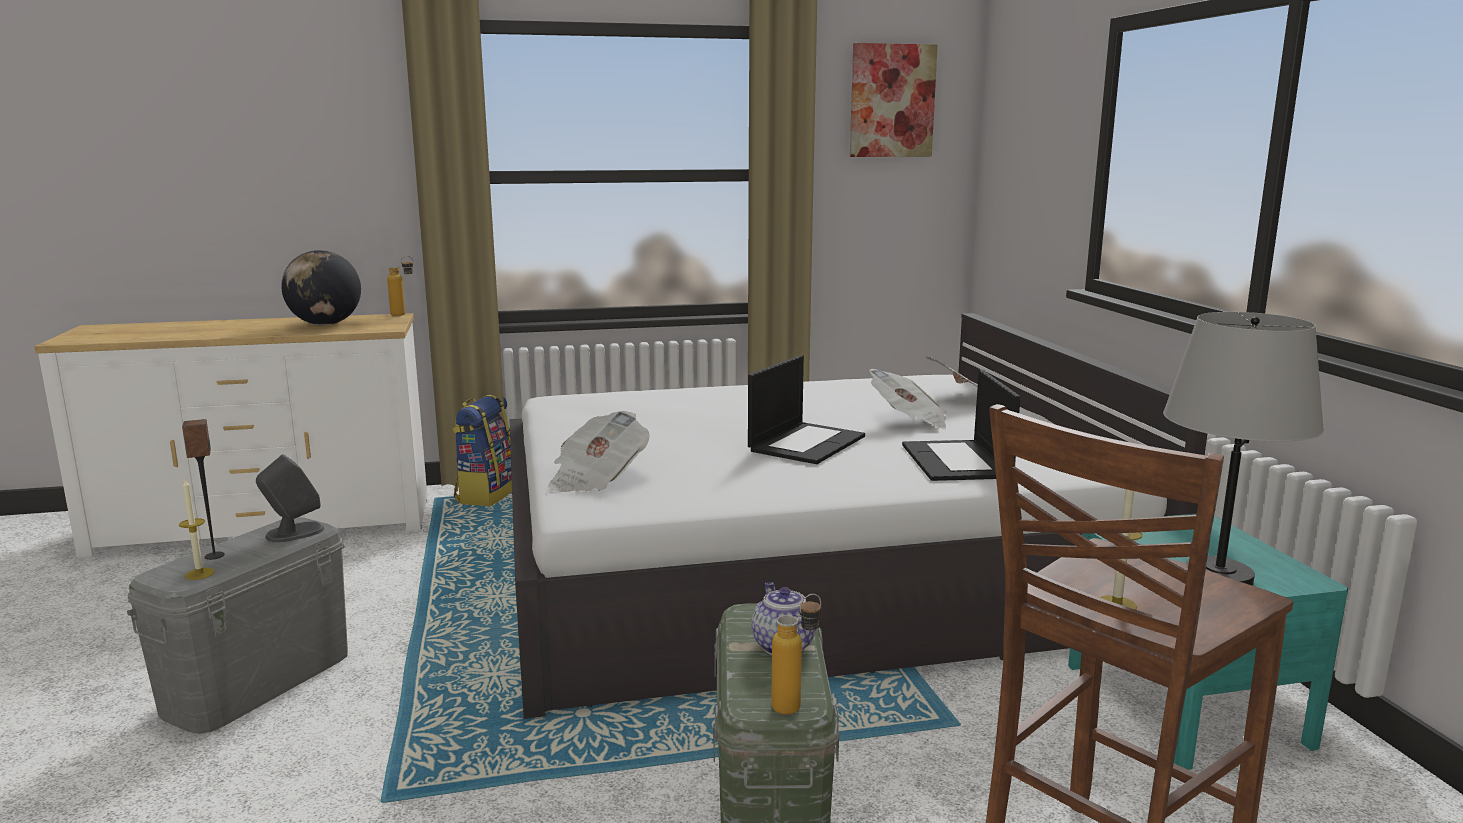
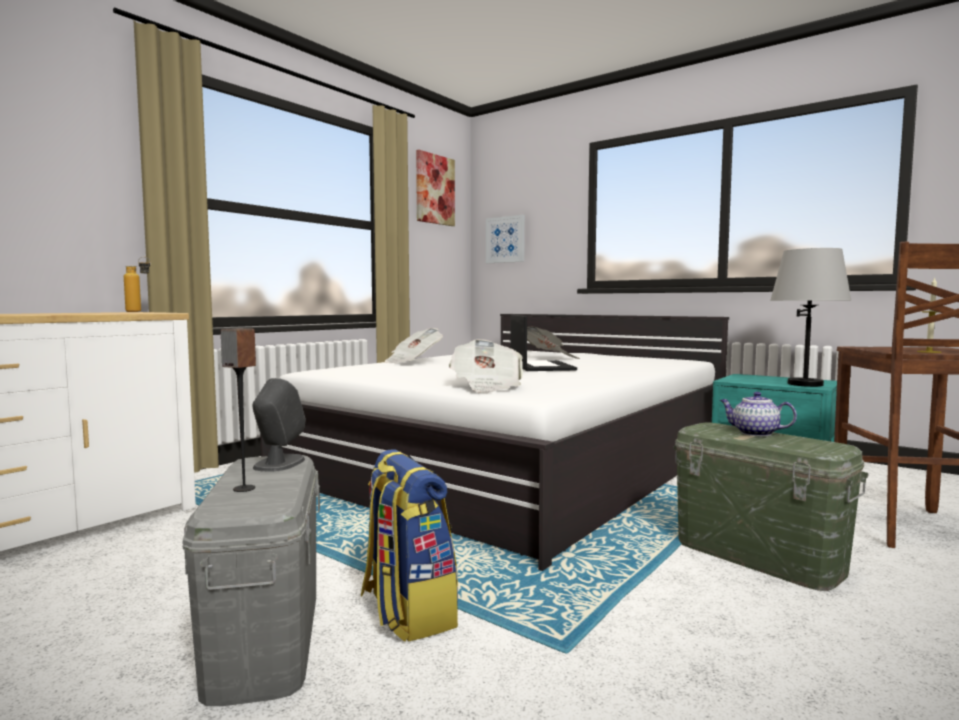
camera: 40 degrees left, 10 degrees down
candle [179,480,215,580] -> none
globe [281,250,361,325] -> none
backpack [452,394,512,506] -> backpack moved to [361,449,458,642]
bottle [771,594,821,715] -> none
laptop [902,369,1021,481] -> none
none -> newspaper [385,328,443,363]
none -> picture [486,215,525,263]

